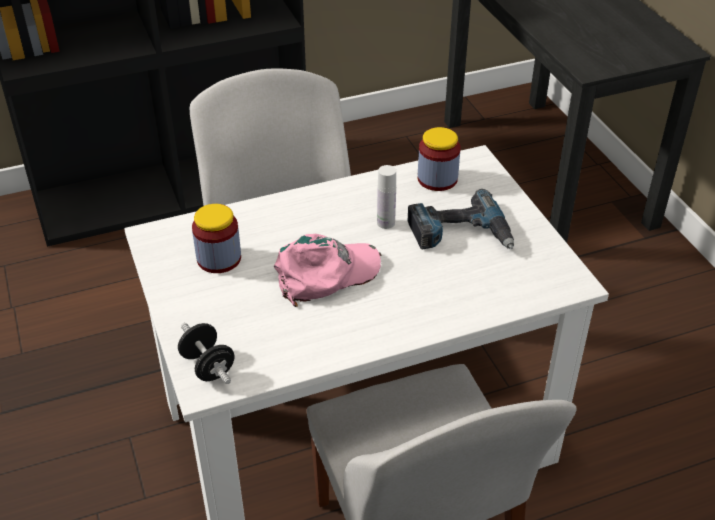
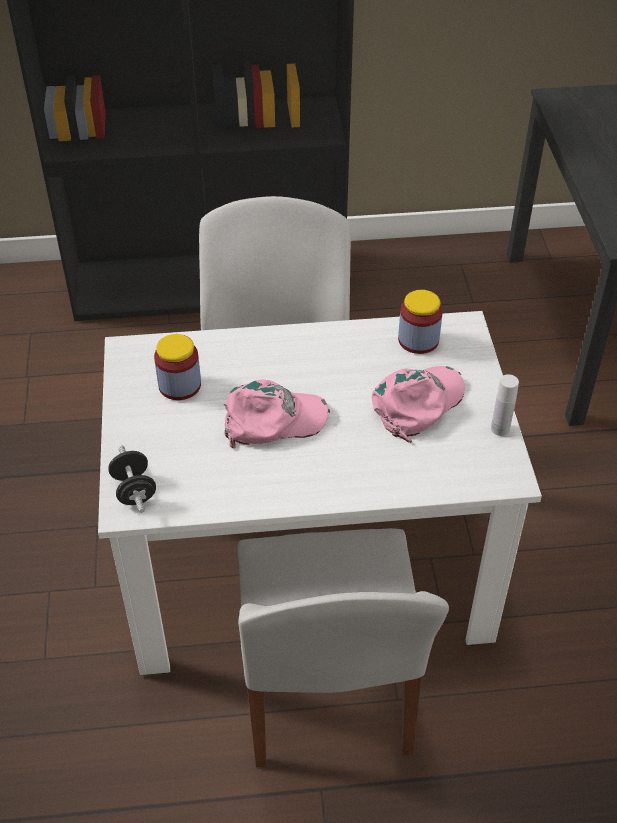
camera: 15 degrees right, 5 degrees up
white bottle [377,165,396,229] -> white bottle moved to [491,374,519,436]
power drill [408,189,514,249] -> pink cap [372,366,465,443]

